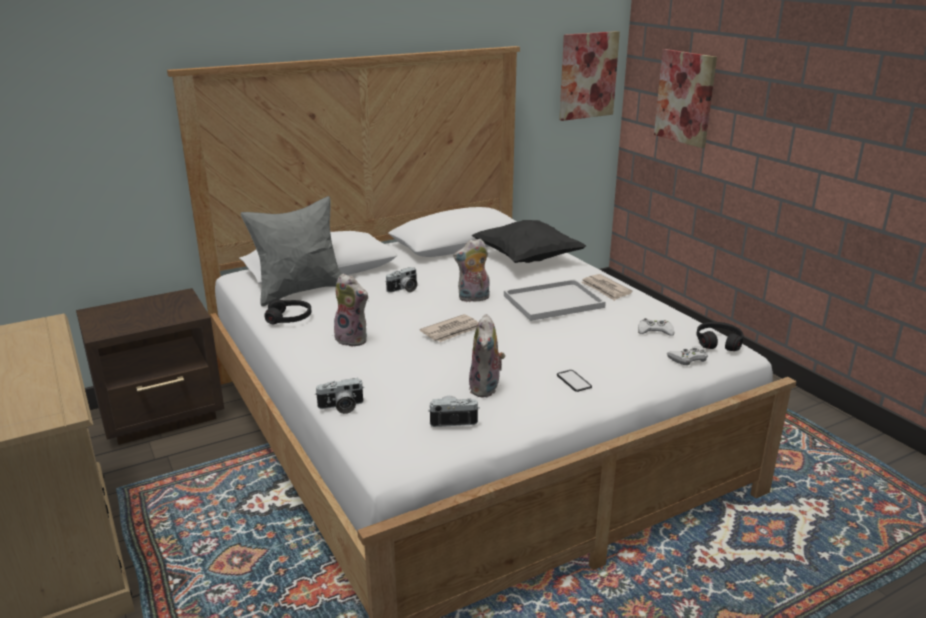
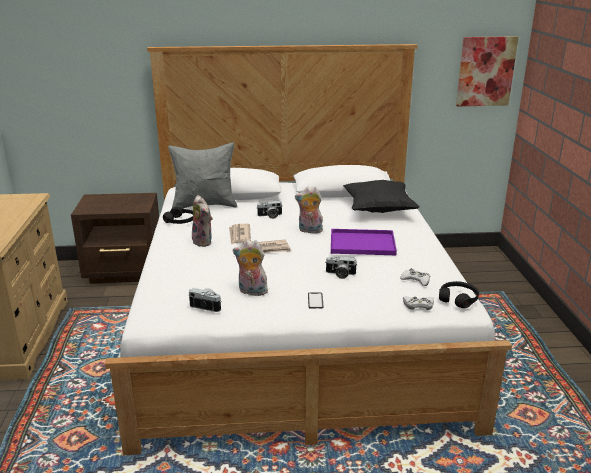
camera: 25 degrees right, 0 degrees up
camera [315,378,364,414] -> camera moved to [326,256,357,279]
plush toy [469,314,506,397] -> plush toy turned 75 degrees clockwise [233,240,268,296]
white tray [504,279,606,321] -> purple tray [331,229,397,255]
newspaper [581,274,633,301] -> newspaper moved to [229,224,251,245]
picture [654,49,717,148] -> none

